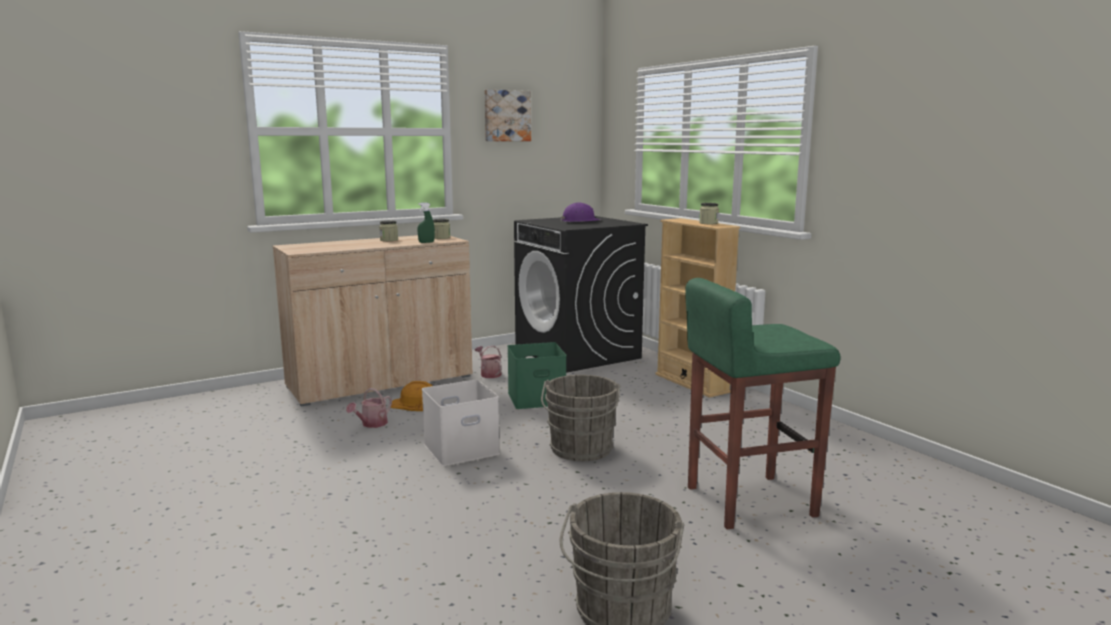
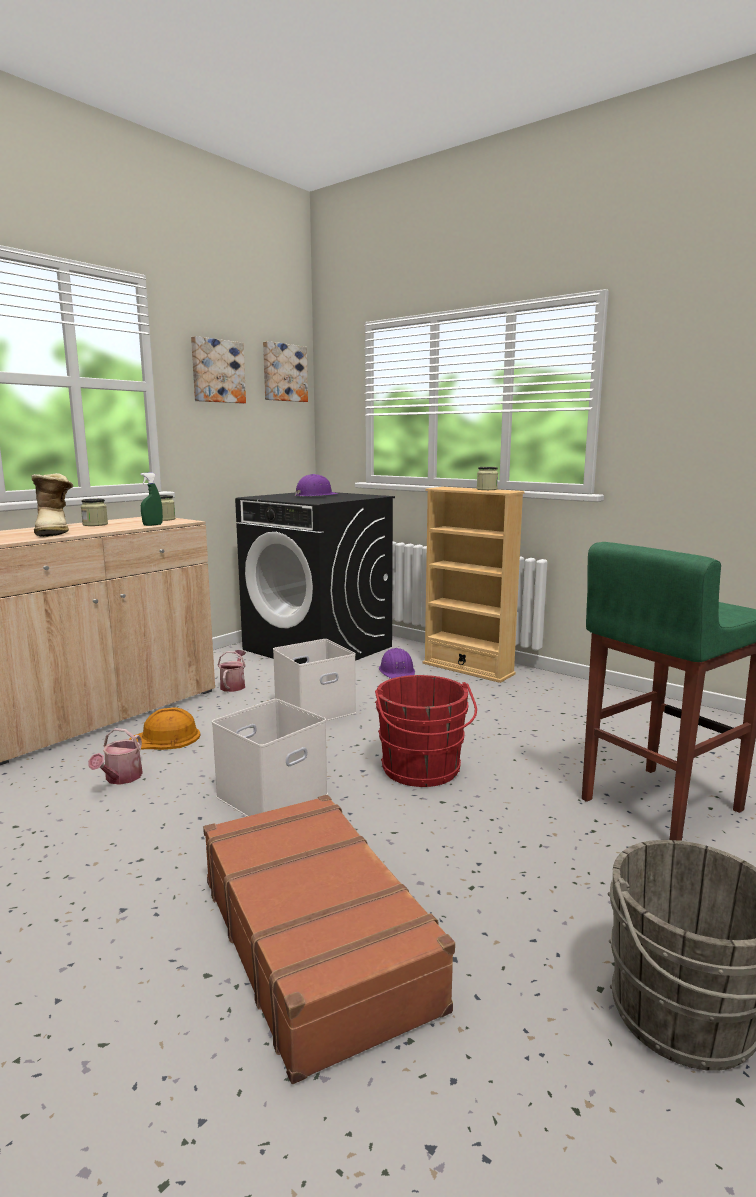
camera: 20 degrees left, 0 degrees up
watering can [475,346,502,378] -> watering can turned 60 degrees clockwise [218,650,246,692]
green storage box [507,342,567,409] -> white storage box [273,639,356,721]
grey bucket [541,375,620,461] -> red bucket [375,675,477,787]
none -> boot [31,473,73,537]
none -> brown suitcase [203,795,455,1084]
none -> picture [263,341,308,402]
none -> purple hard hat [379,648,415,679]

